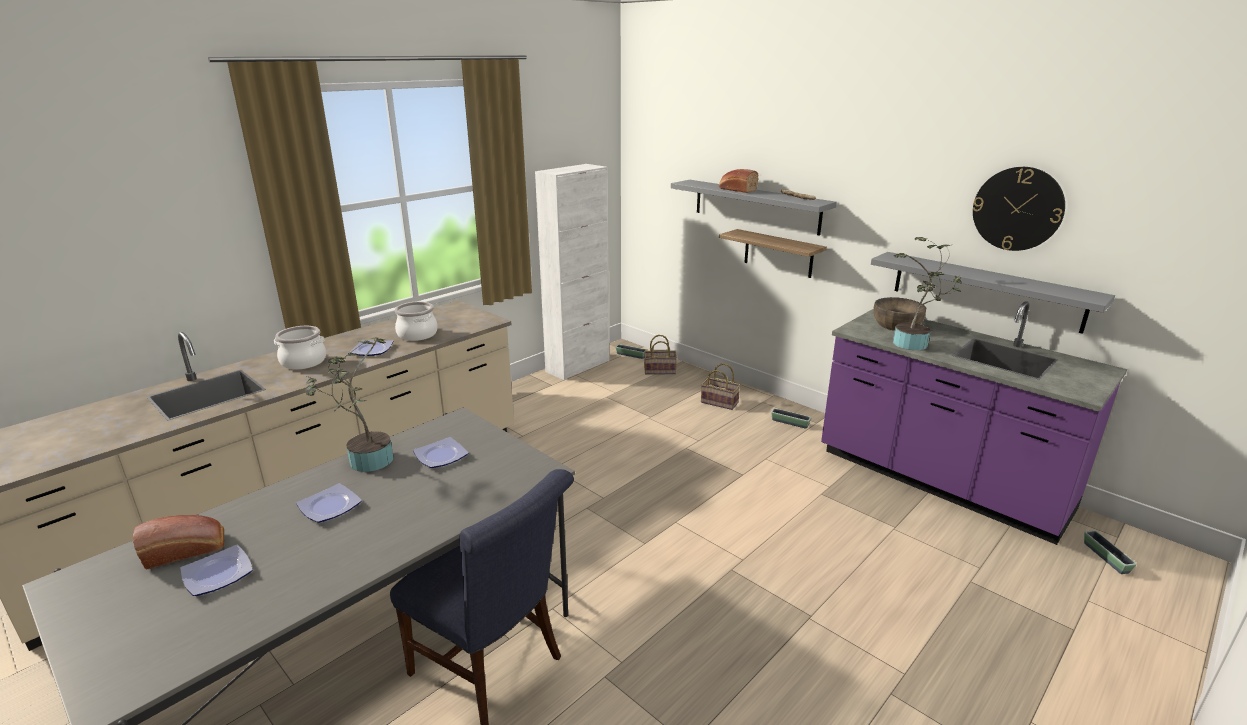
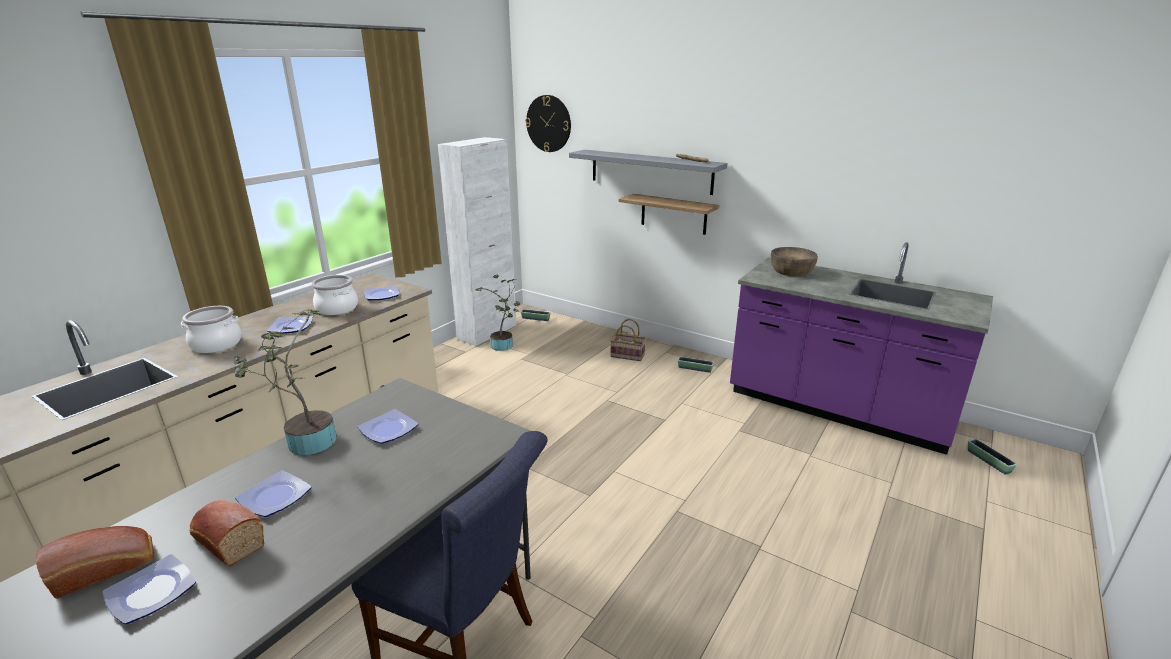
camera: 10 degrees left, 0 degrees up
basket [644,335,677,375] -> none
bread [719,169,759,193] -> bread moved to [189,500,264,566]
grey shelf [871,252,1115,334] -> none
potted plant [893,237,961,350] -> potted plant moved to [476,275,520,351]
wall clock [973,167,1065,251] -> wall clock moved to [525,95,571,152]
none -> plate [364,285,399,300]

